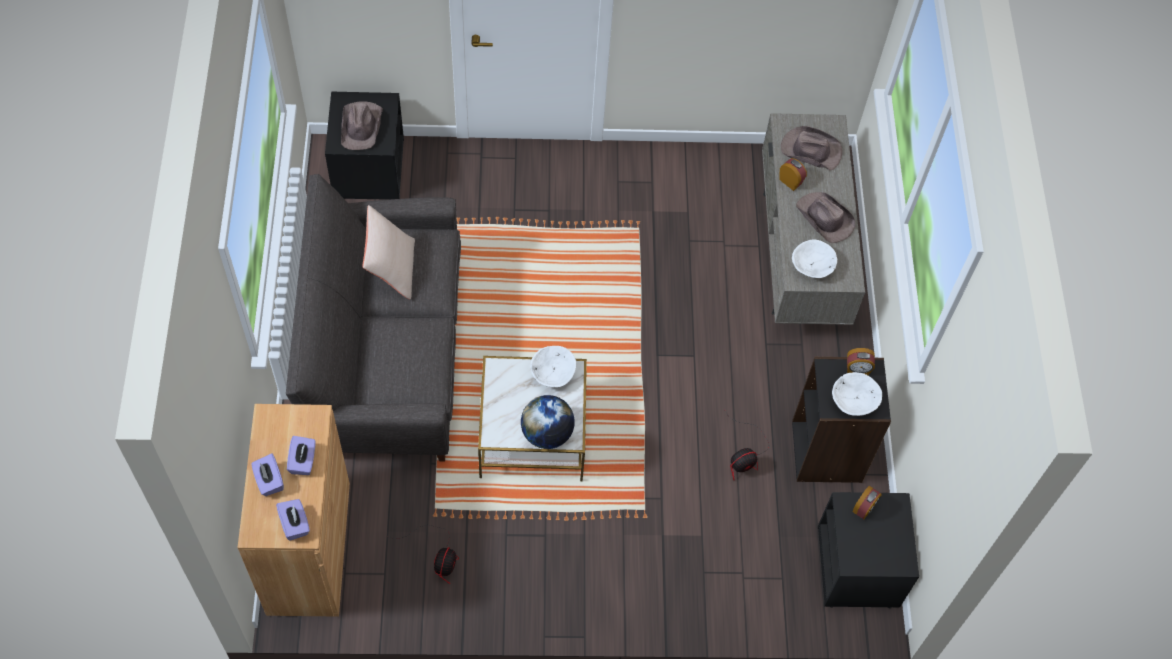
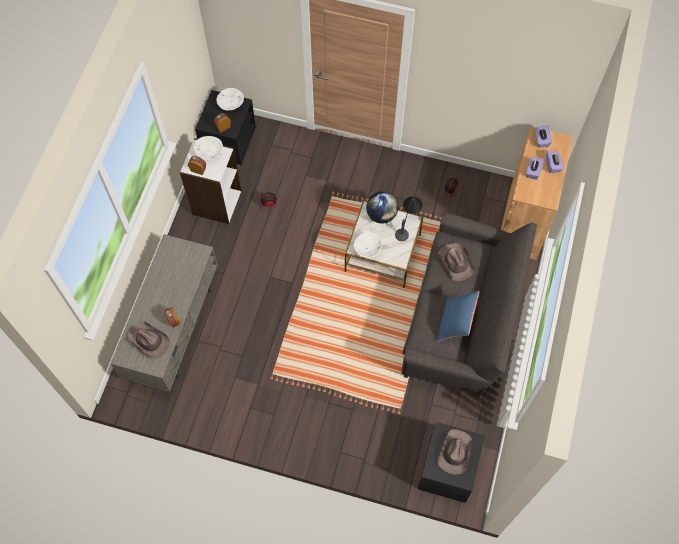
camera: 160 degrees left, 5 degrees up
beige pillow [363,205,415,299] -> blue pillow [436,291,479,342]
white bowl [792,239,837,278] -> white bowl moved to [216,88,244,111]
black bookcase [792,357,891,483] -> white bookcase [180,138,241,224]
brown hat [796,192,855,243] -> brown hat moved to [438,243,474,281]
none -> table lamp [395,197,423,241]

